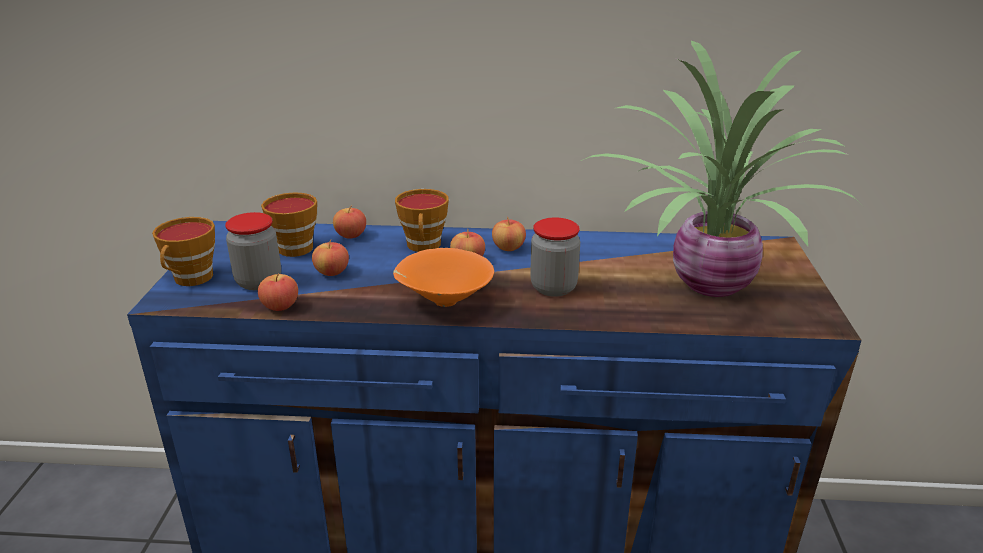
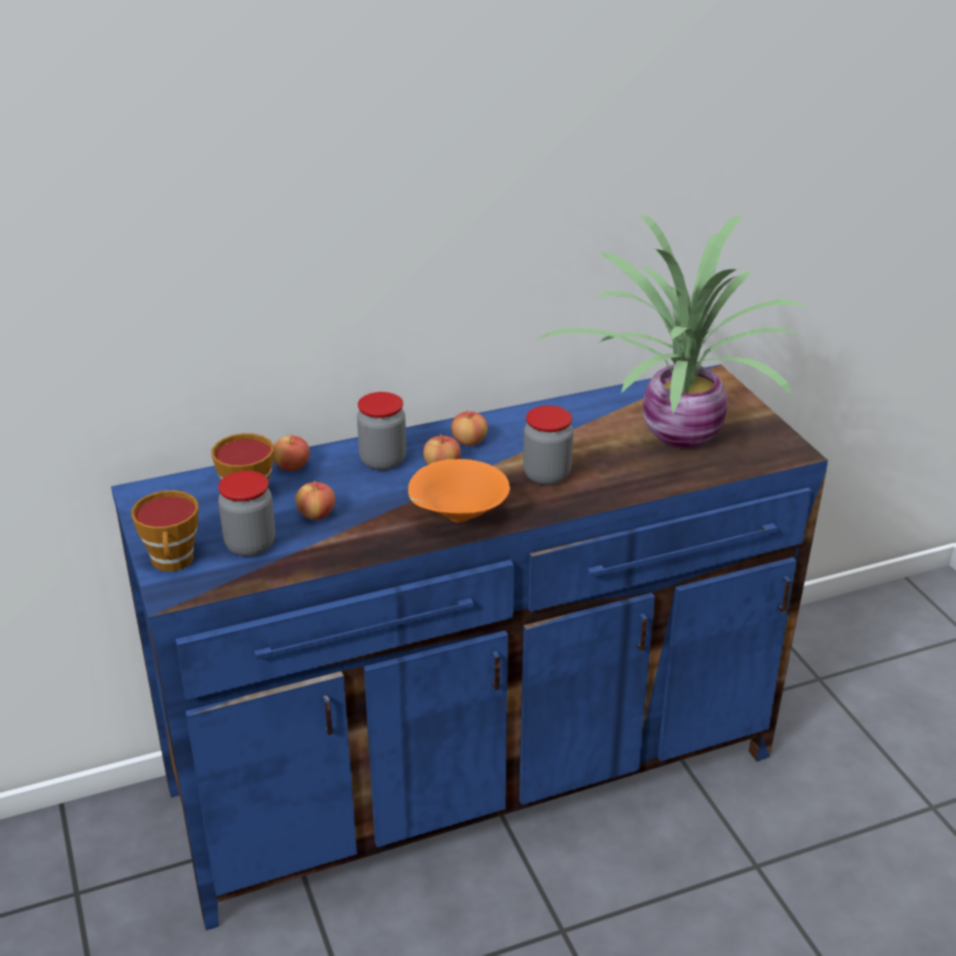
camera: 25 degrees left, 5 degrees up
apple [258,273,298,311] -> none
cup [395,189,449,252] -> jar [357,392,406,470]

